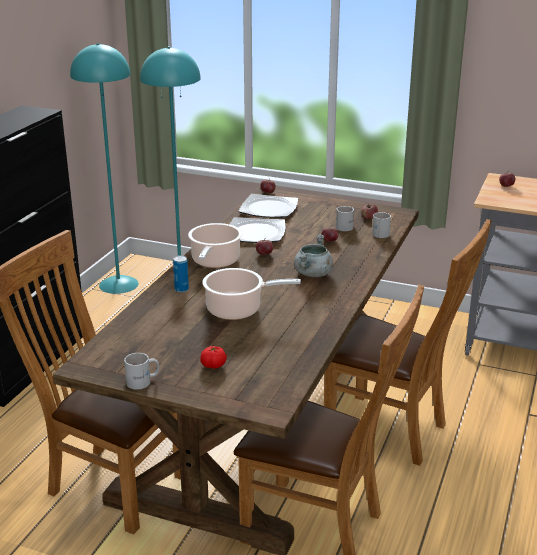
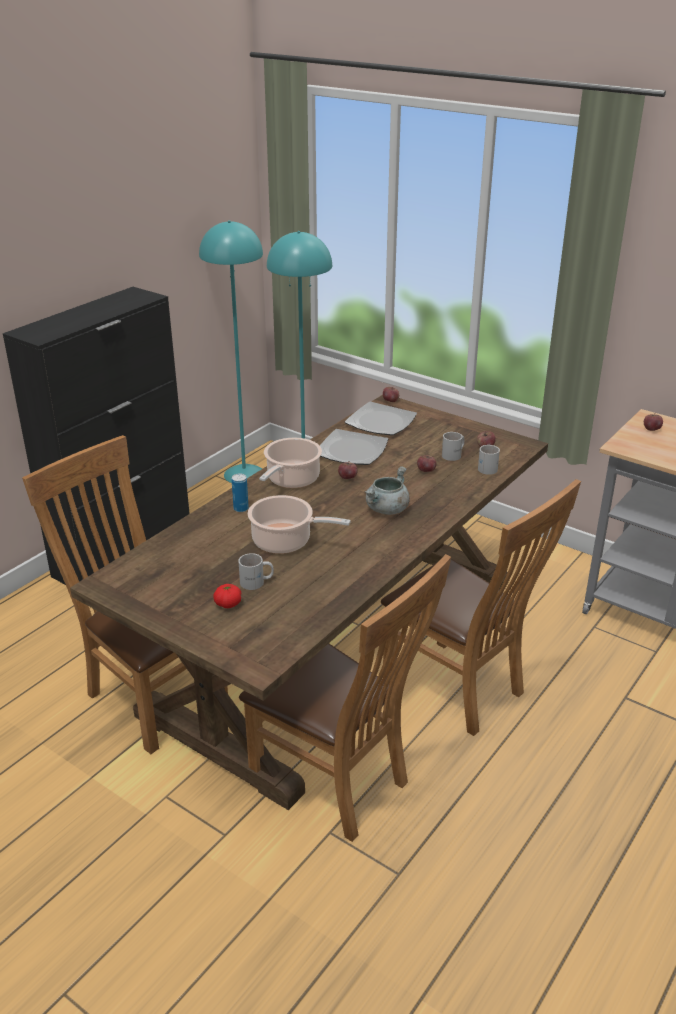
camera: 15 degrees right, 5 degrees up
white mug [124,353,159,389] -> white mug moved to [238,553,274,590]

